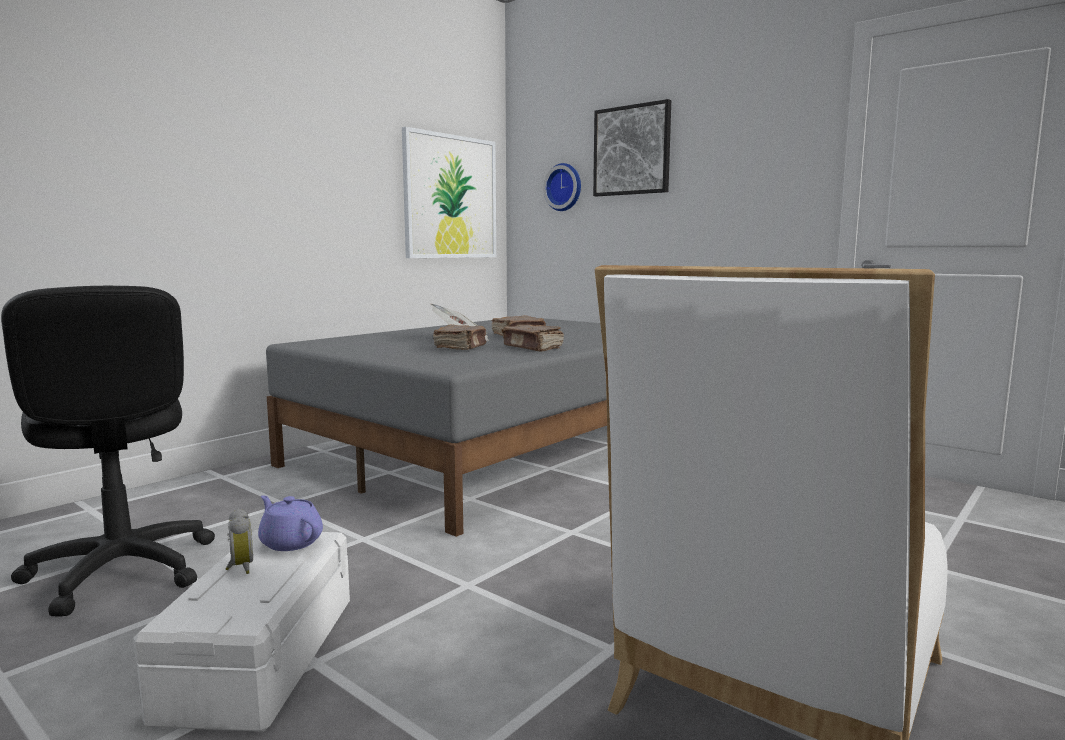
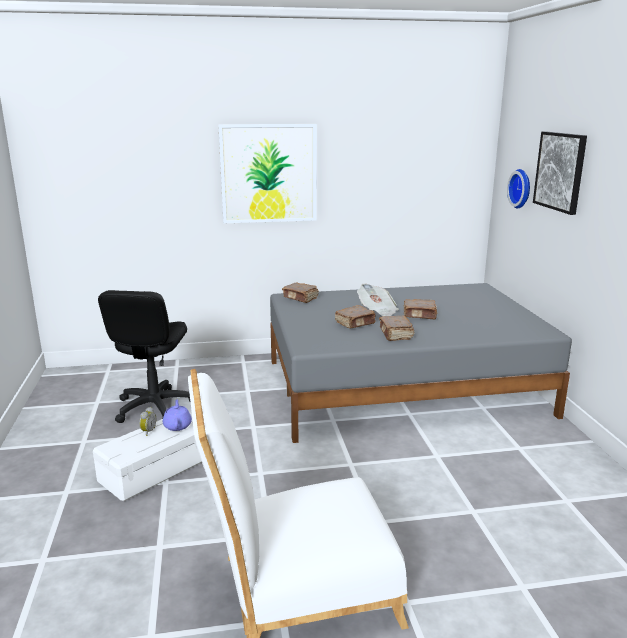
camera: 40 degrees right, 10 degrees up
picture [402,127,496,258] -> picture moved to [218,124,317,223]
none -> brown book [282,282,319,303]

